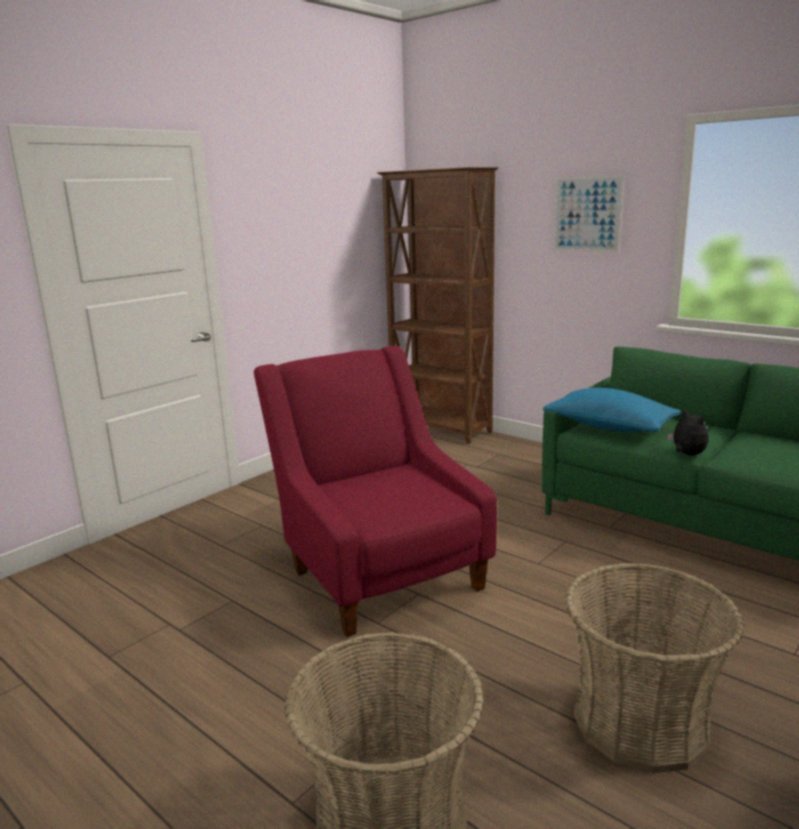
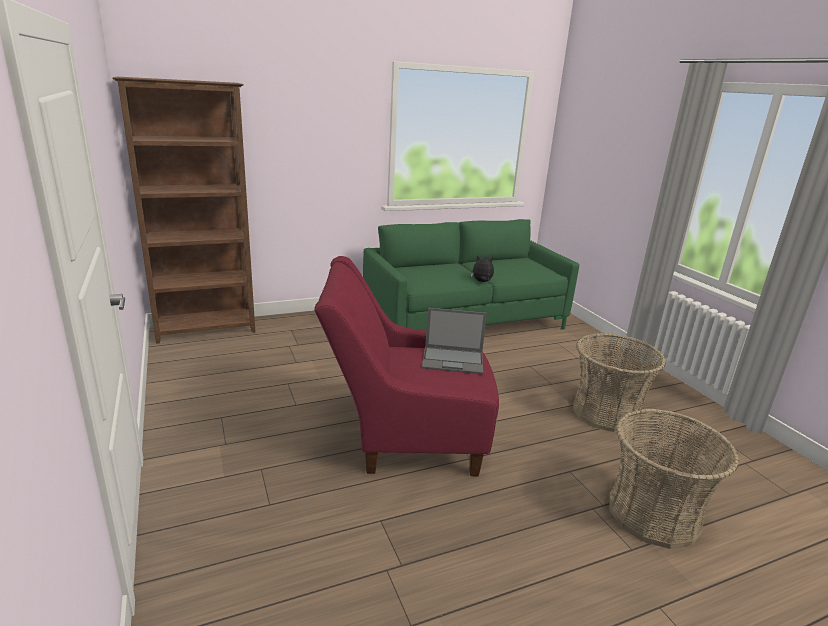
camera: 65 degrees left, 5 degrees up
blue pillow [543,388,681,432] -> none
picture [553,175,625,253] -> none
none -> laptop [422,308,487,374]

